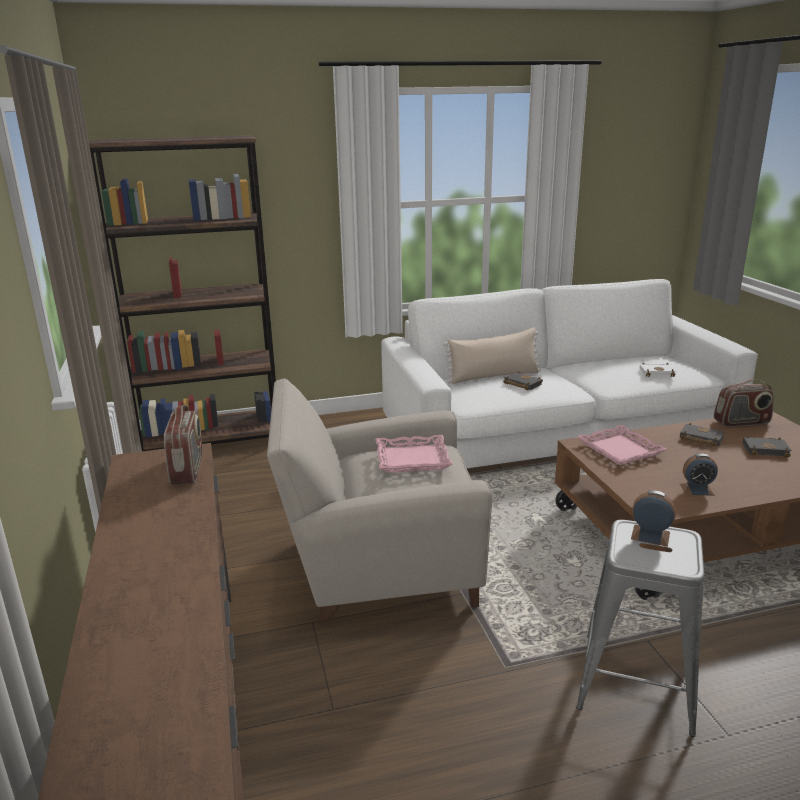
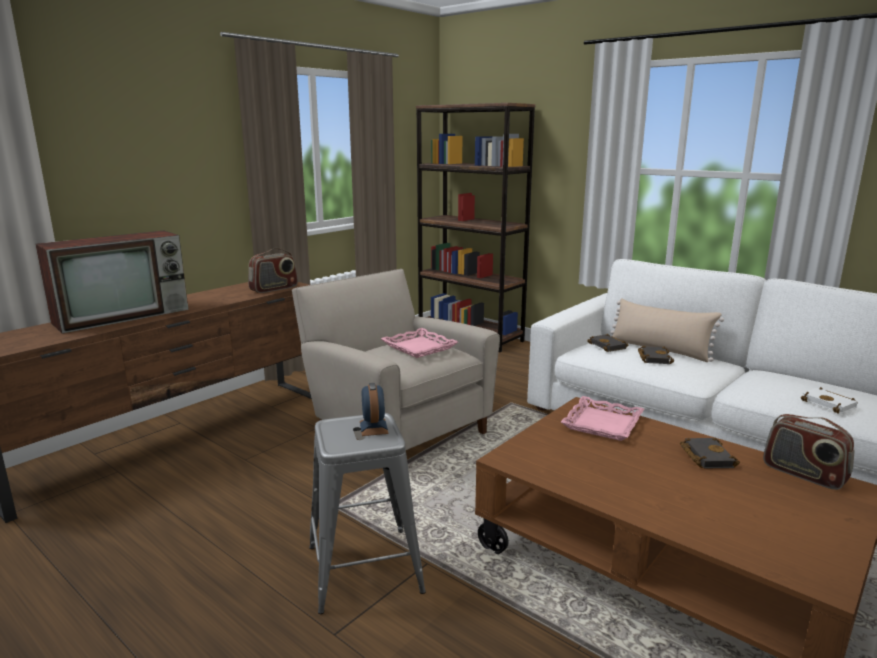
camera: 55 degrees right, 5 degrees down
alarm clock [680,454,718,496] -> none
black book [742,436,792,457] -> black book moved to [587,334,628,352]
none -> television [35,231,189,334]

